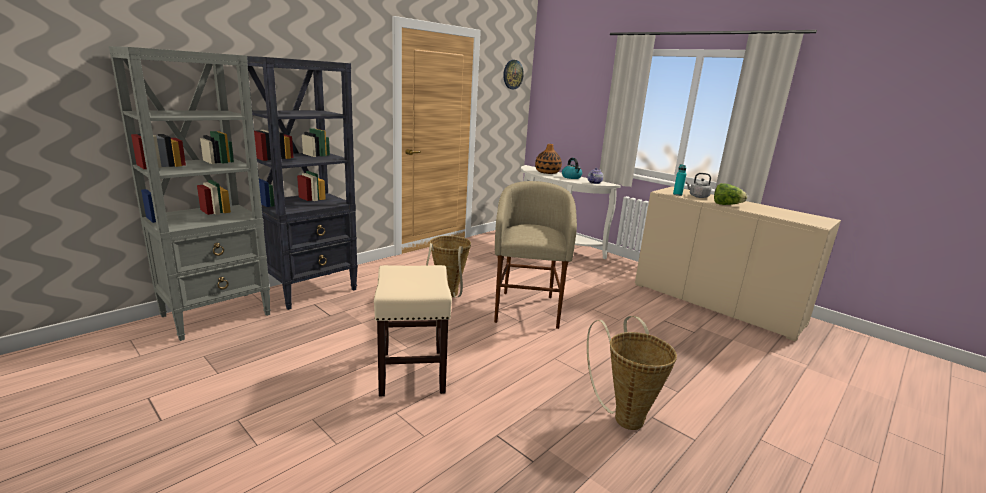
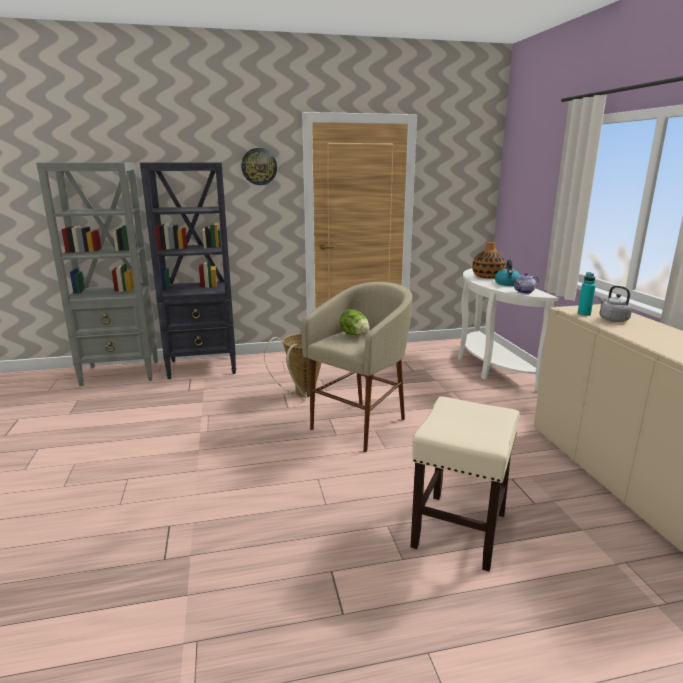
camera: 35 degrees right, 0 degrees up
beige stool [374,265,452,396] -> beige stool moved to [411,396,520,571]
wall clock [503,60,524,89] -> wall clock moved to [241,148,277,185]
basket [587,316,677,430] -> none
lettuce [714,183,747,205] -> lettuce moved to [339,309,370,335]

